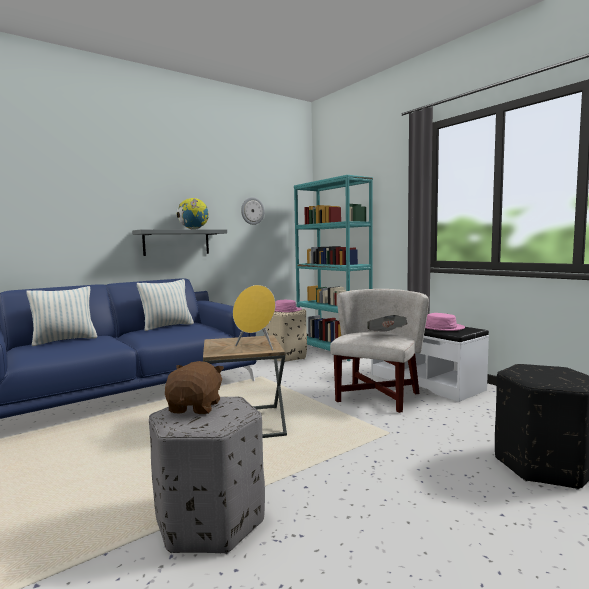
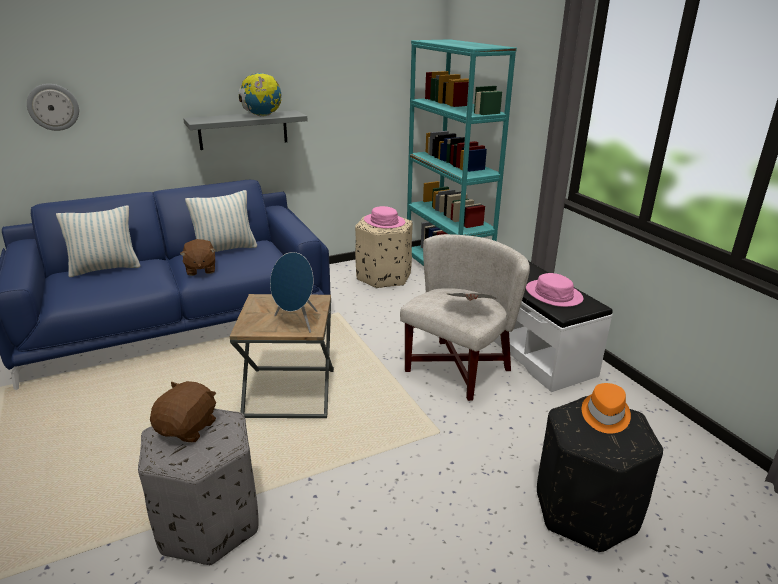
camera: 10 degrees right, 20 degrees up
yellow speaker [233,285,275,350] -> blue speaker [270,252,317,333]
wall clock [241,197,265,225] -> wall clock moved to [27,84,79,131]
none -> brown plush toy [180,239,216,276]
none -> orange hat [582,383,631,434]

